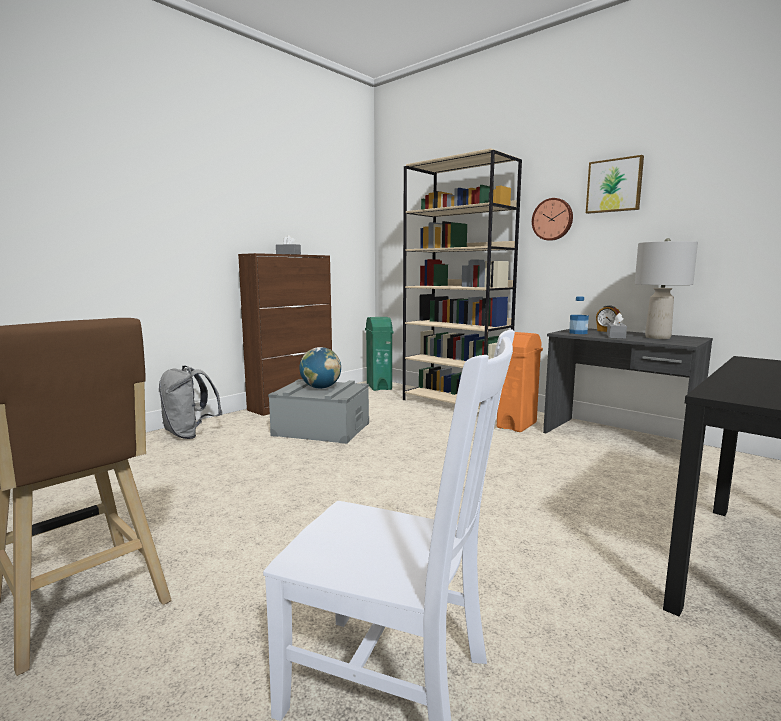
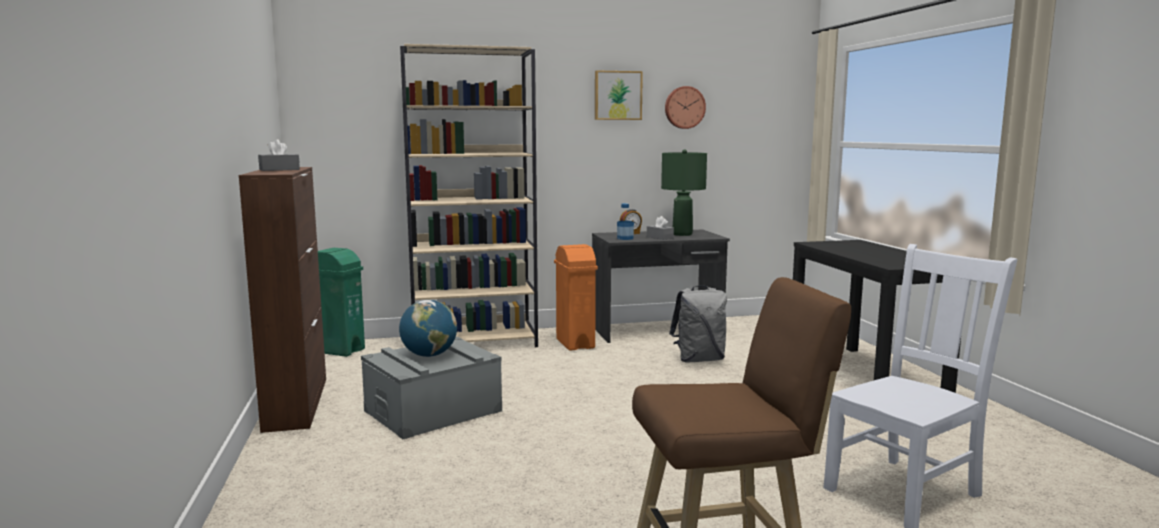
camera: 55 degrees left, 0 degrees up
grey backpack [159,365,222,439] -> grey backpack moved to [669,285,727,363]
wall clock [532,198,573,241] -> wall clock moved to [665,86,706,129]
grey table lamp [635,238,698,339] -> green table lamp [661,150,707,236]

